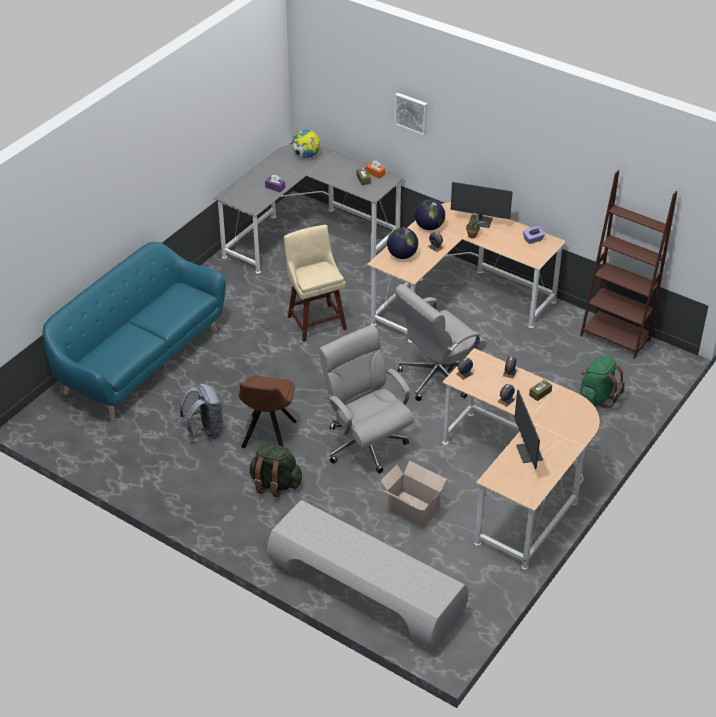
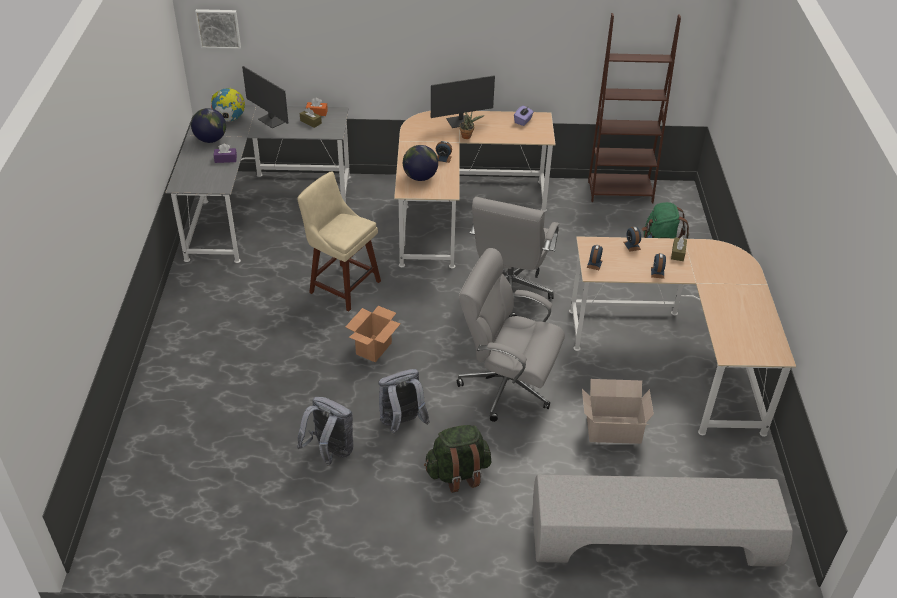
camera: 35 degrees left, 0 degrees up
turquoise sofa [43,242,226,420] -> none
brown chair [239,376,297,448] -> grey backpack [378,369,430,435]
picture [395,93,427,135] -> picture moved to [195,9,241,49]
globe [415,200,445,230] -> globe moved to [191,108,226,143]
monitor [514,390,543,469] -> monitor moved to [242,66,288,128]
none -> cardboard box [345,306,400,362]

